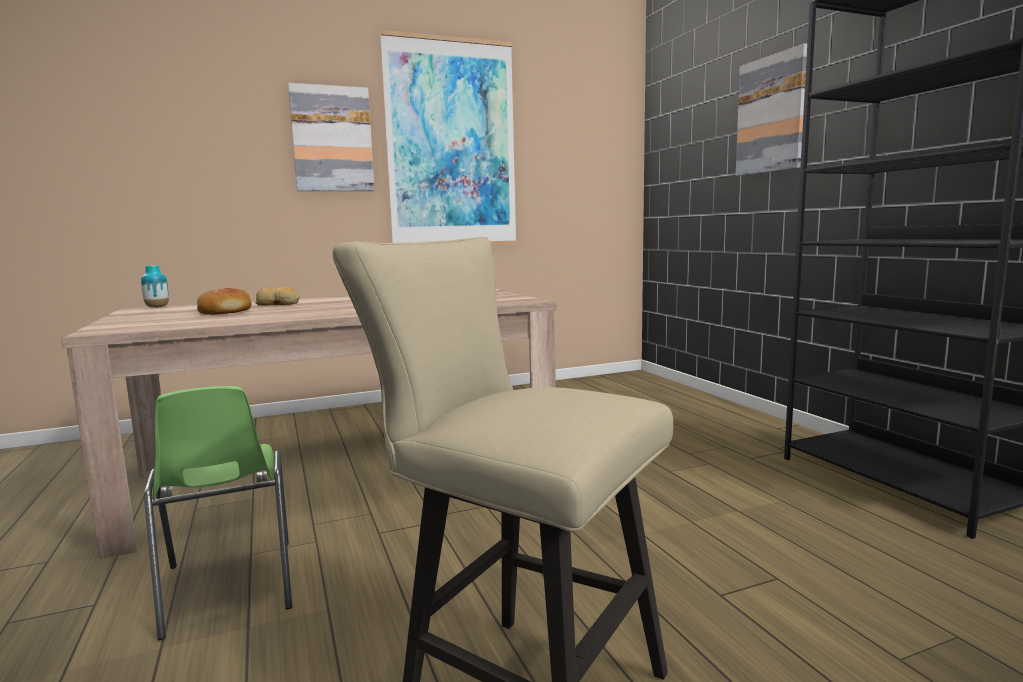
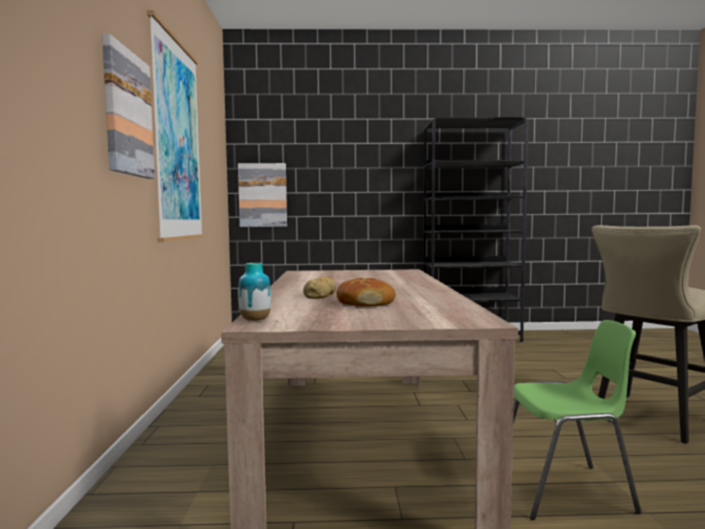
camera: 70 degrees left, 5 degrees down
picture [736,43,807,176] -> picture moved to [238,163,287,227]

